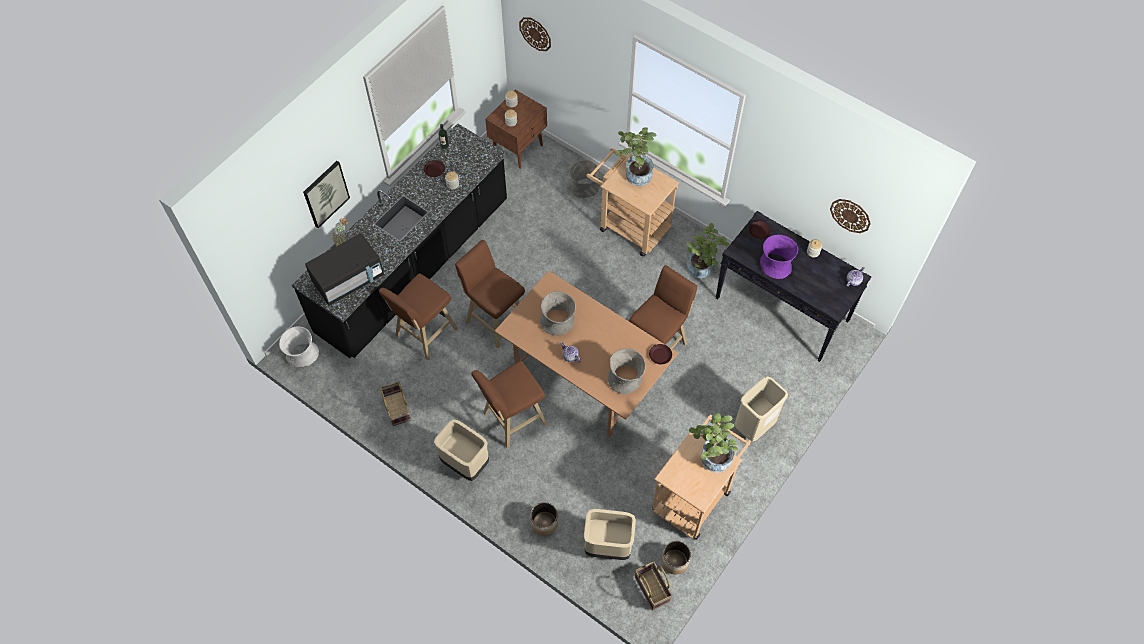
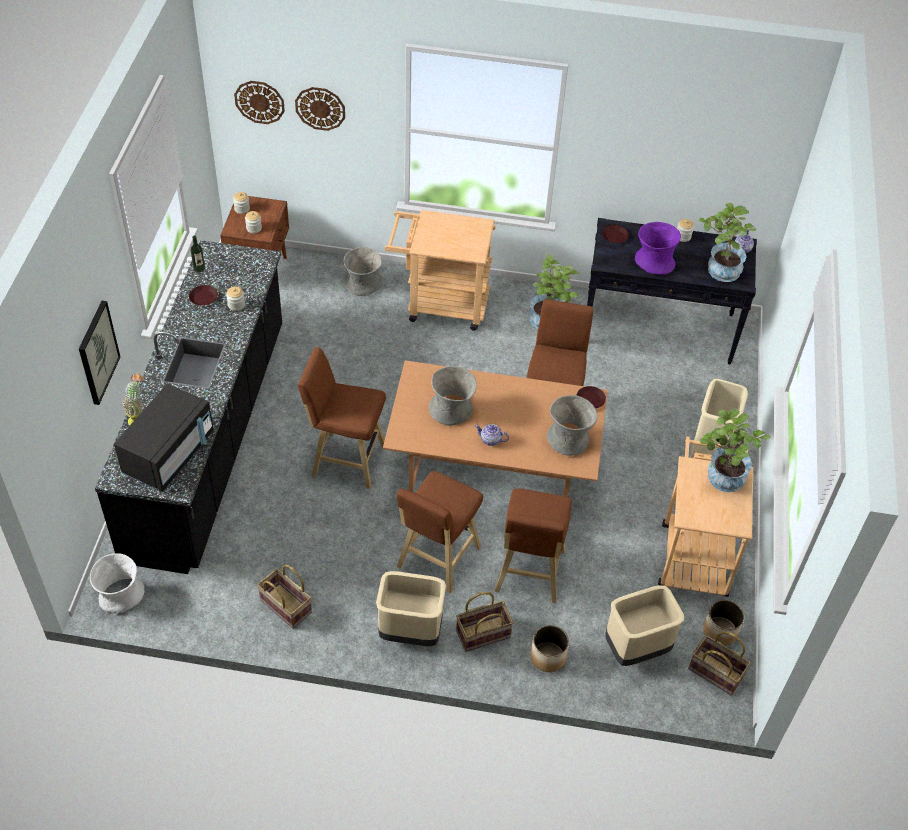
camera: 30 degrees left, 10 degrees down
brown stool [379,273,458,360] -> brown stool moved to [495,488,572,603]
potted plant [616,127,657,186] -> potted plant moved to [699,203,756,282]
wall clock [830,199,871,233] -> wall clock moved to [295,87,345,131]
none -> basket [456,592,513,652]

